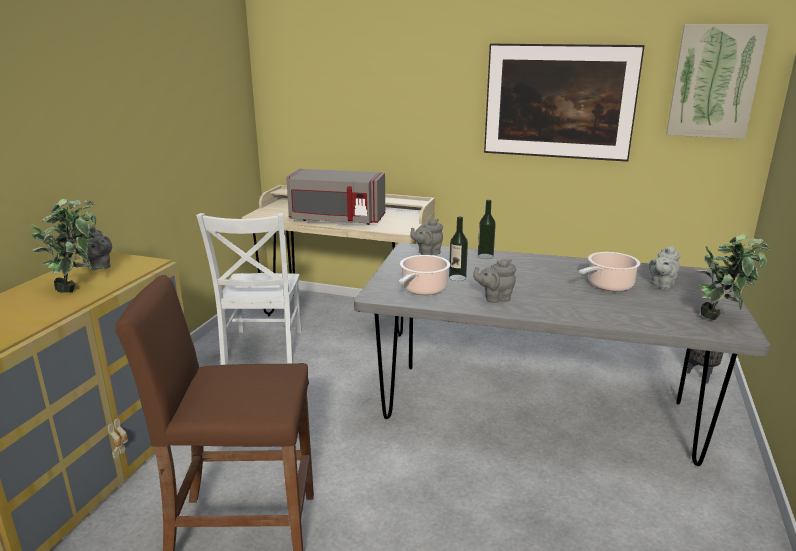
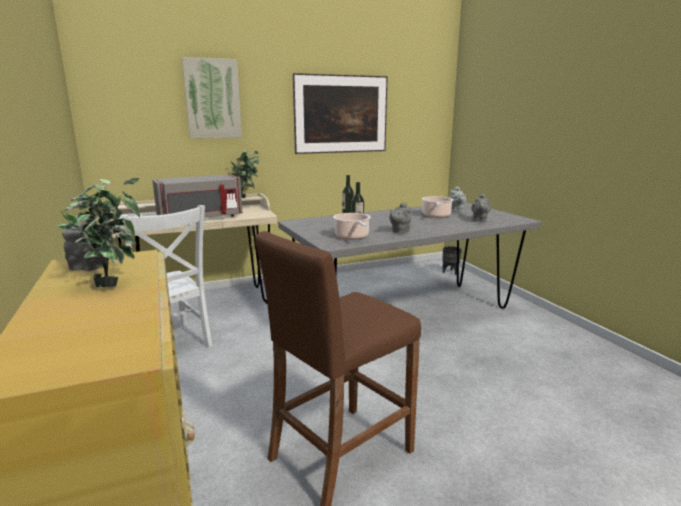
camera: 40 degrees left, 5 degrees down
grey teapot [410,219,443,255] -> grey teapot moved to [471,194,491,222]
picture [666,24,769,139] -> picture moved to [182,57,242,138]
potted plant [697,234,771,320] -> potted plant moved to [230,150,259,198]

